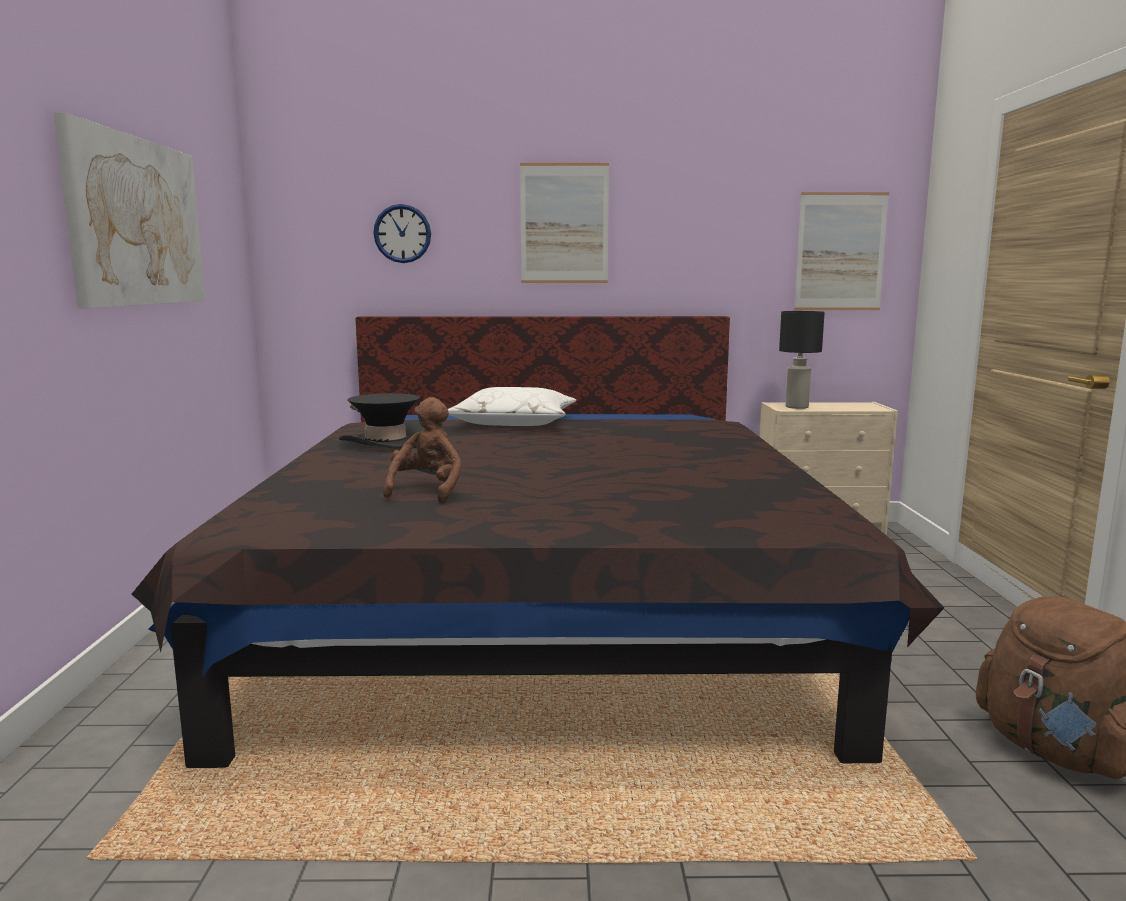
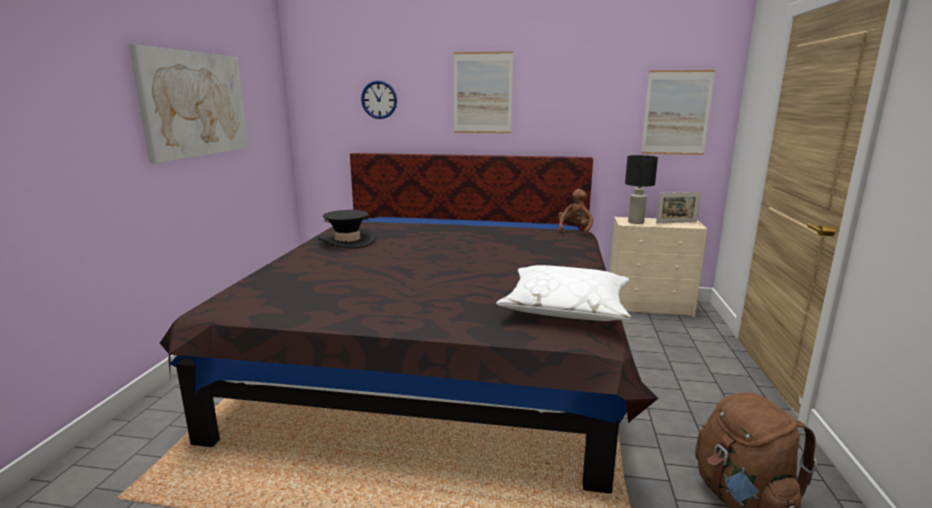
camera: 10 degrees right, 5 degrees up
brown plush toy [383,397,462,504] -> brown plush toy moved to [558,189,593,236]
white pillow [448,387,576,426] -> white pillow moved to [496,265,631,321]
none -> picture frame [656,192,701,223]

